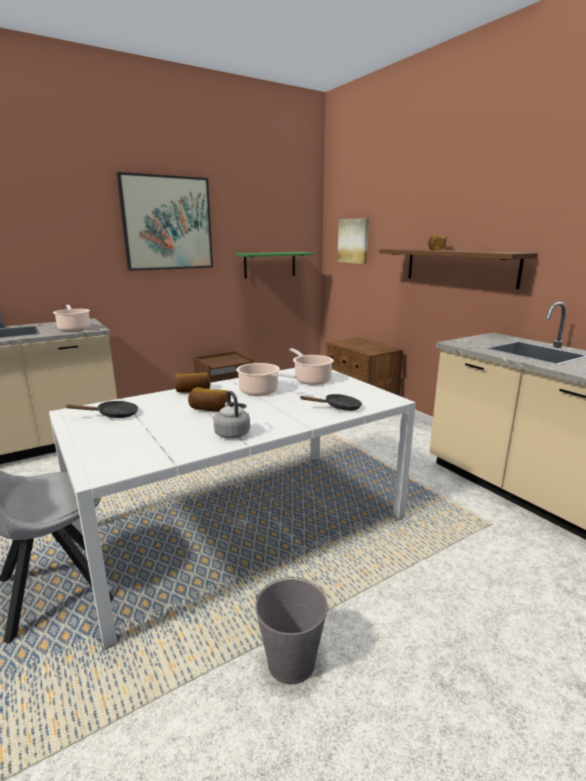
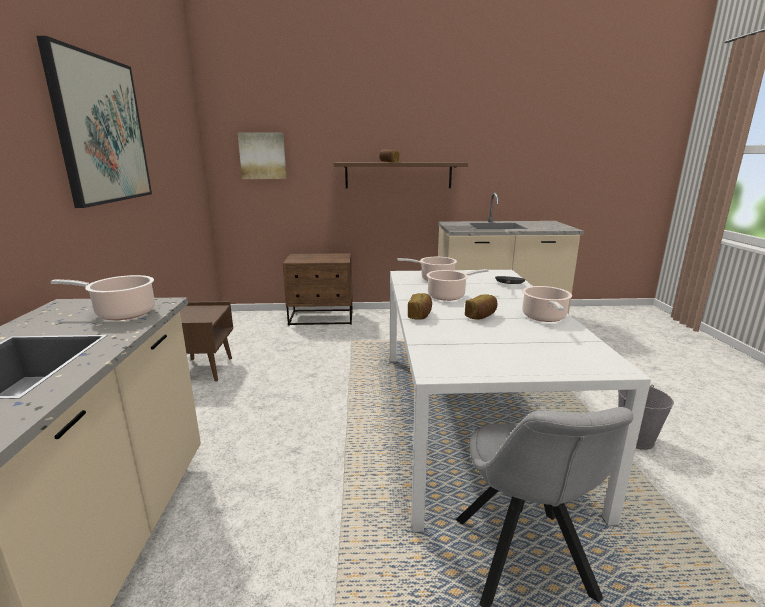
camera: 60 degrees left, 0 degrees up
black frying pan [65,401,138,418] -> none
grey kettle [213,391,250,439] -> cooking pot [522,286,572,322]
green shelf [235,252,314,279] -> none

